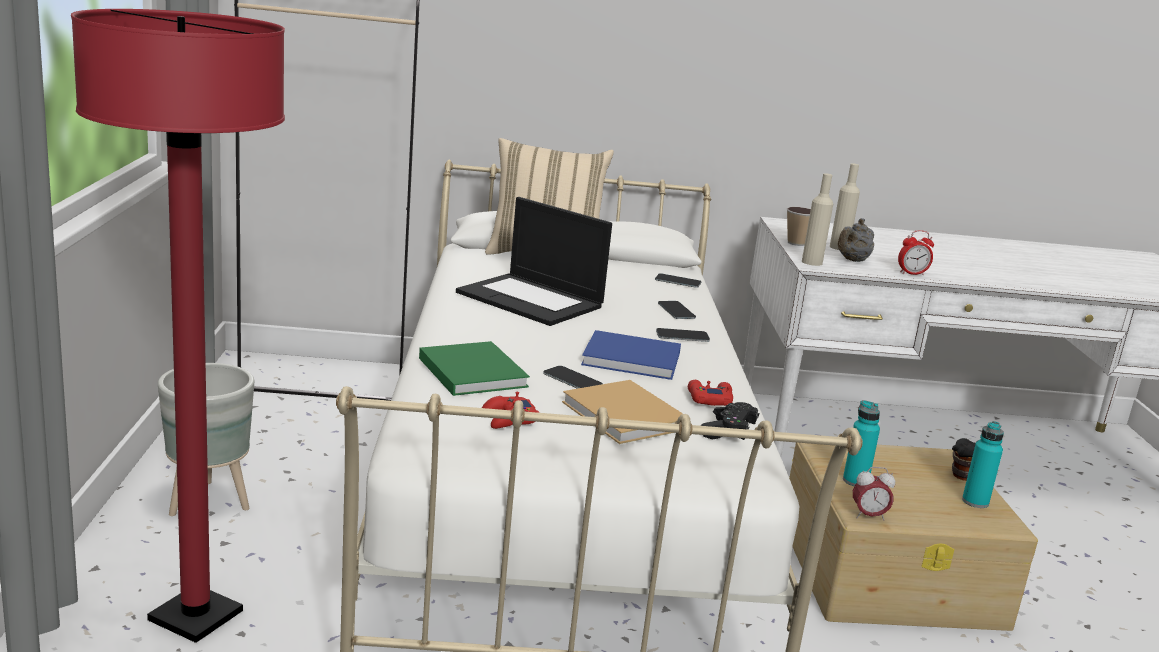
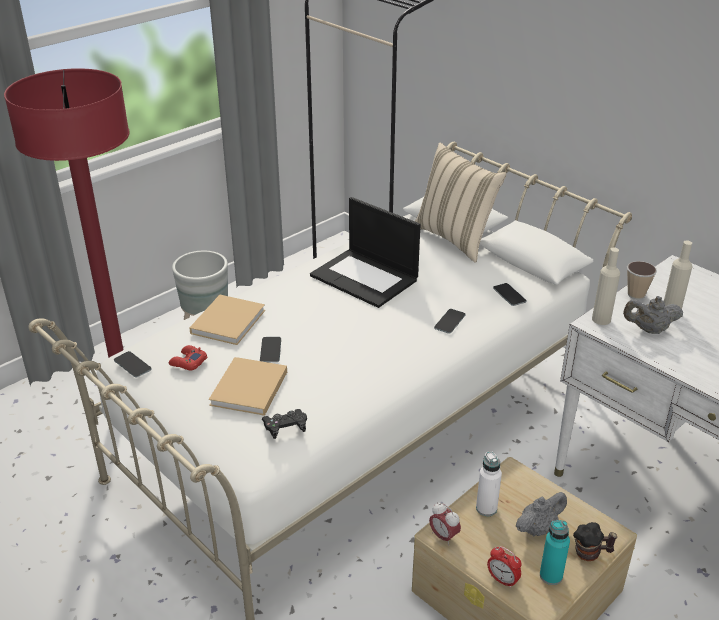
camera: 50 degrees right, 15 degrees up
green book [419,341,530,396] -> beige book [189,295,265,345]
laptop [456,197,612,326] -> laptop turned 45 degrees counterclockwise [310,197,421,308]
blue book [581,330,681,380] -> none
phone [656,328,710,342] -> phone moved to [114,351,151,377]
red game controller [688,380,733,406] -> none
turquoise bottle [843,400,880,486] -> white bottle [476,451,502,516]
alarm clock [898,230,934,275] -> alarm clock moved to [487,546,521,588]
none -> grey teapot [516,492,567,536]

